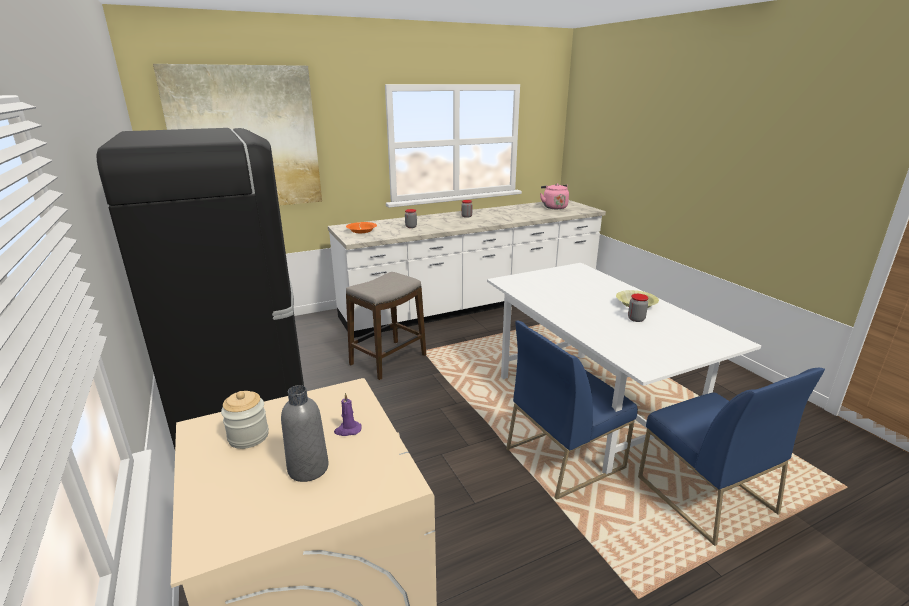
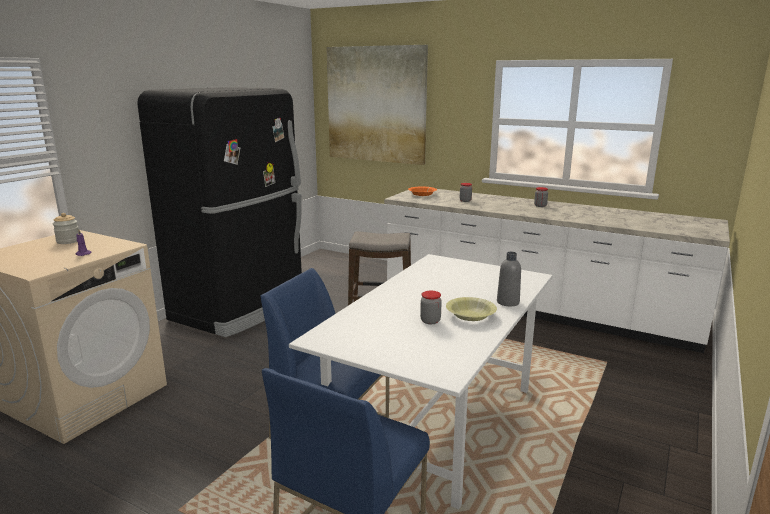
camera: 55 degrees right, 5 degrees down
grey bottle [281,385,329,482] -> grey bottle moved to [497,252,521,306]
pink kettle [540,184,569,209] -> none

